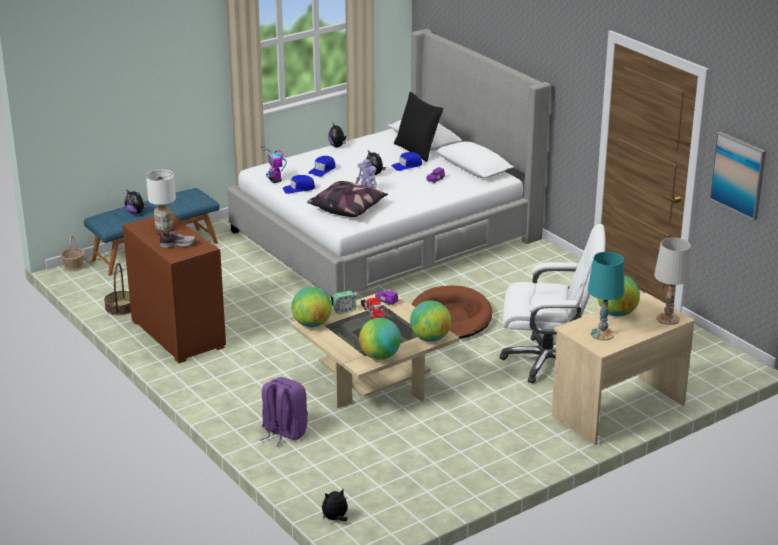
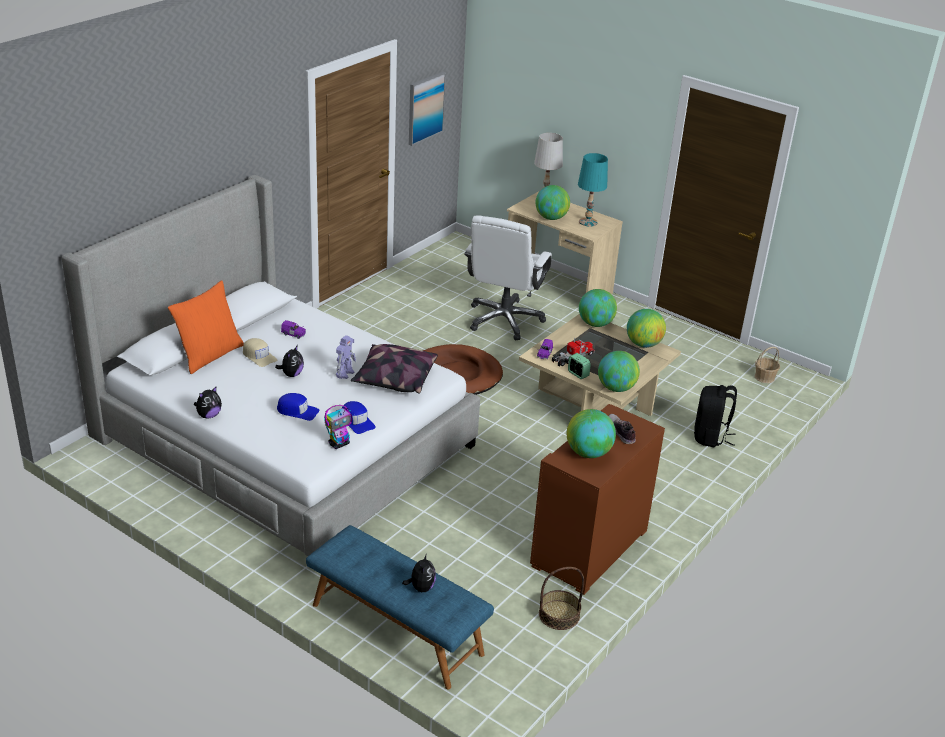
camera: 110 degrees left, 5 degrees up
basket [61,235,85,272] -> basket moved to [755,347,780,383]
white table lamp [146,170,176,232] -> globe [567,409,616,458]
purple backpack [260,377,308,447] -> black backpack [694,385,737,447]
plush toy [322,489,348,521] -> none
blue cap [391,152,422,171] -> beige cap [243,338,277,367]
black pillow [394,92,443,162] -> orange pillow [168,280,244,374]
white office chair [500,224,605,383] -> white office chair turned 150 degrees counterclockwise [464,215,552,340]

